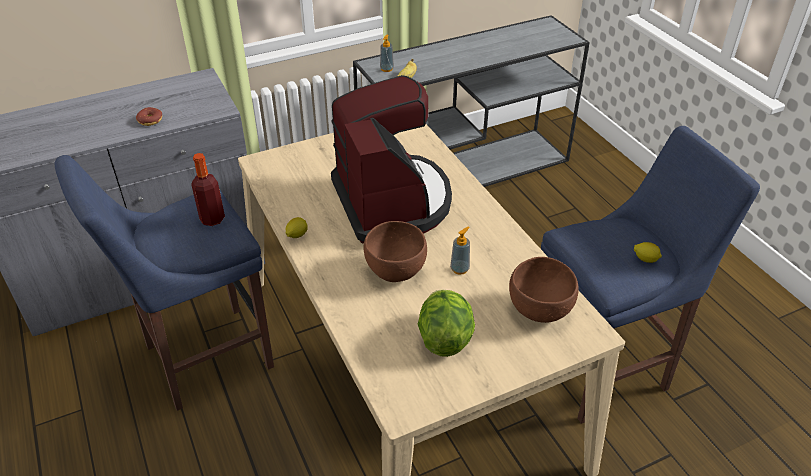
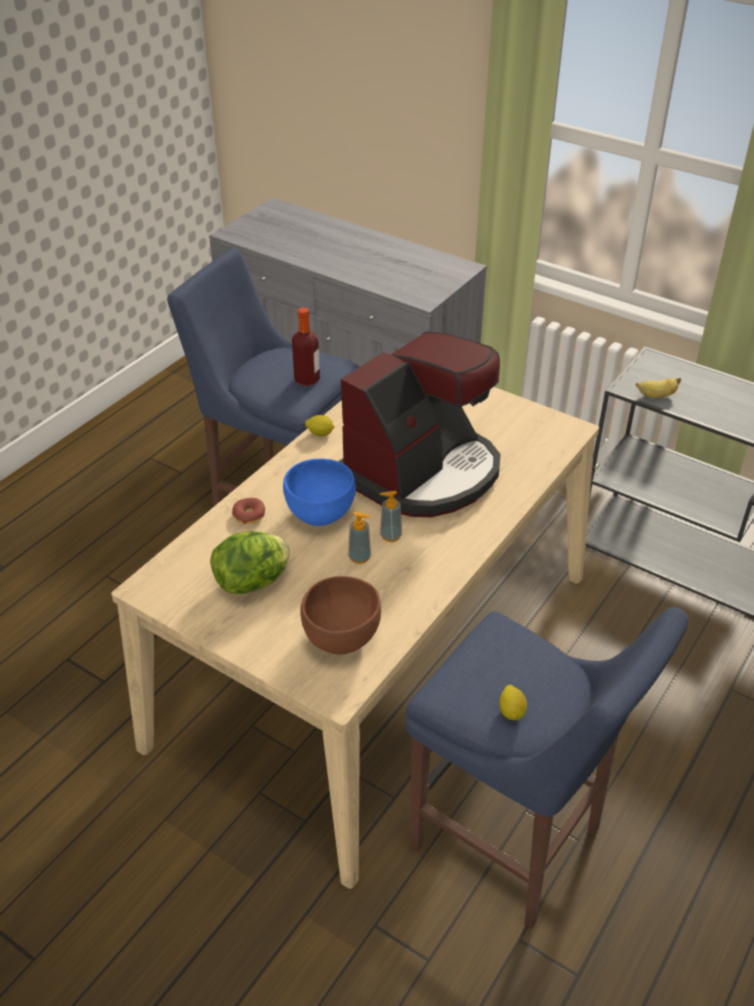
camera: 60 degrees right, 0 degrees up
donut [136,107,162,126] -> donut moved to [232,498,265,524]
brown bowl [363,221,427,282] -> blue bowl [283,459,356,526]
soap dispenser [380,35,394,72] -> soap dispenser moved to [380,491,402,542]

